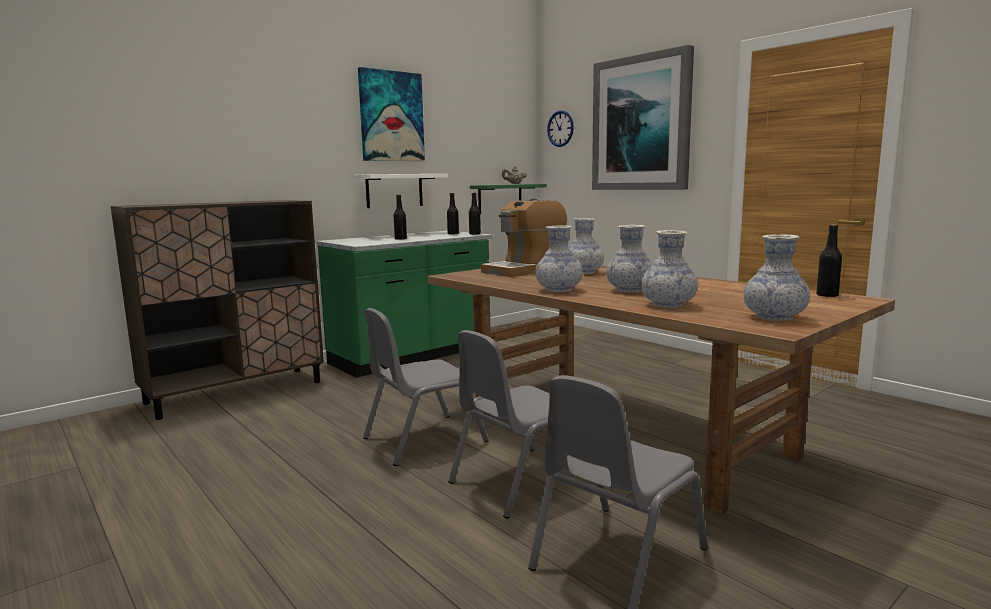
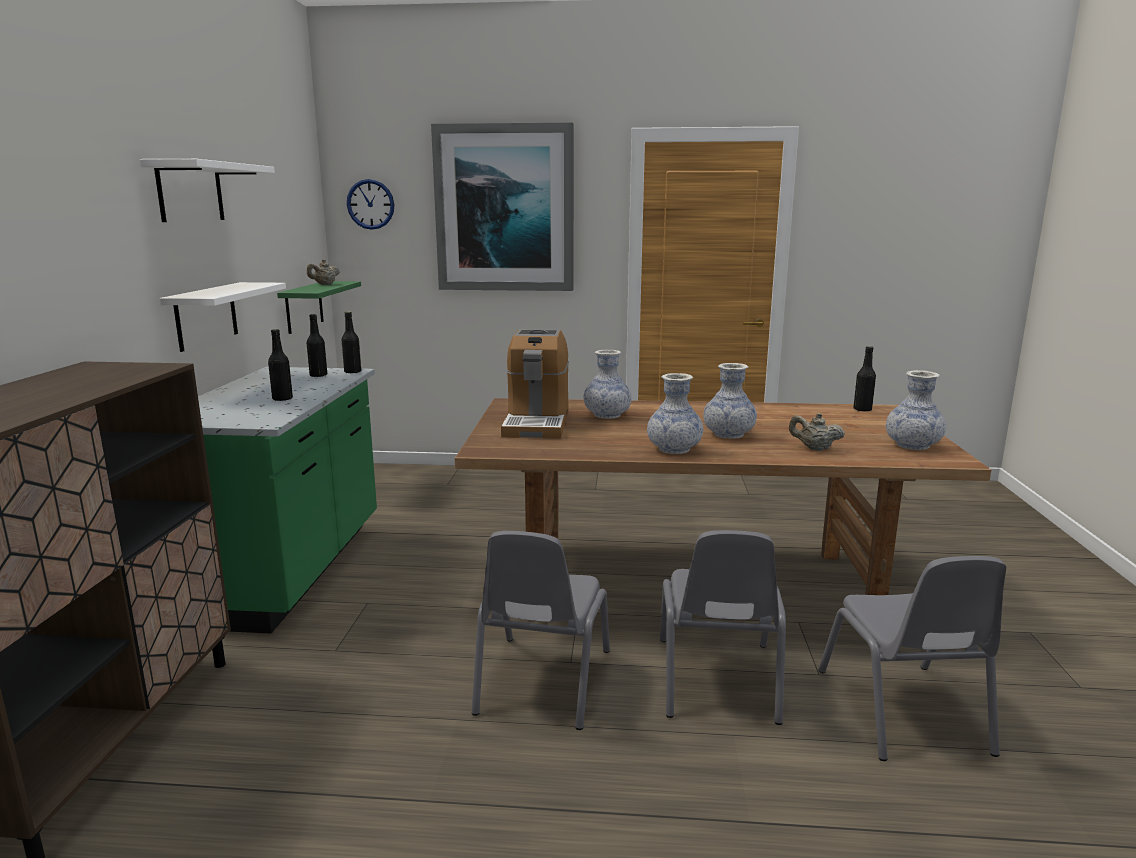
camera: 45 degrees left, 5 degrees up
picture [358,67,425,161] -> white shelf [139,159,275,222]
vase [641,230,698,308] -> beige teapot [789,413,845,451]

